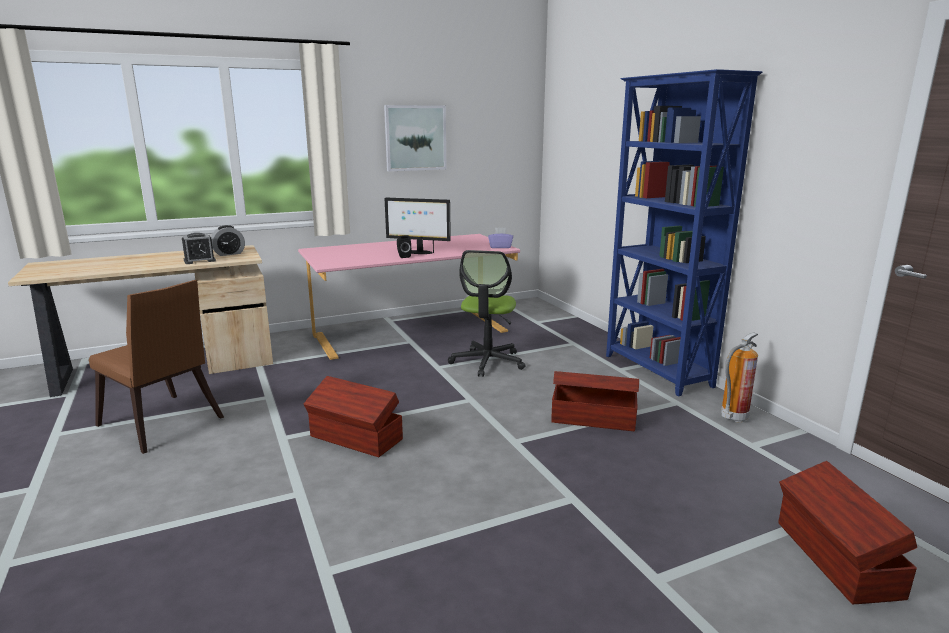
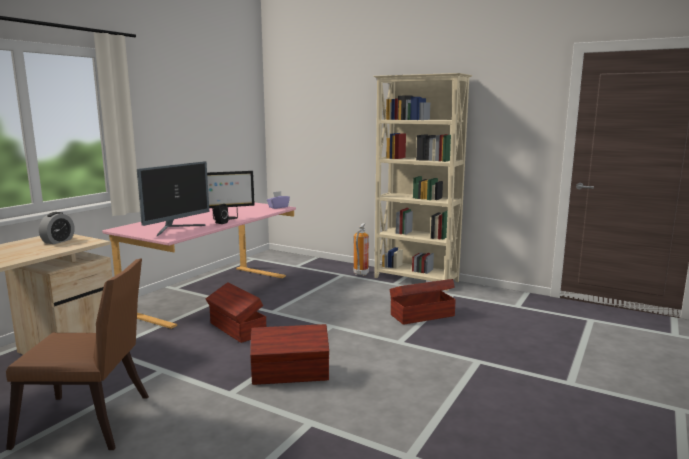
camera: 35 degrees left, 5 degrees down
alarm clock [182,233,216,264] -> none
picture [384,105,447,171] -> none
office chair [448,250,526,377] -> none
blue bookcase [606,69,762,396] -> beige bookcase [373,73,473,291]
fire extinguisher [721,332,758,422] -> fire extinguisher moved to [353,223,369,276]
brown storage box [778,461,917,604] -> brown storage box moved to [206,282,266,343]
none -> monitor [137,161,209,236]

